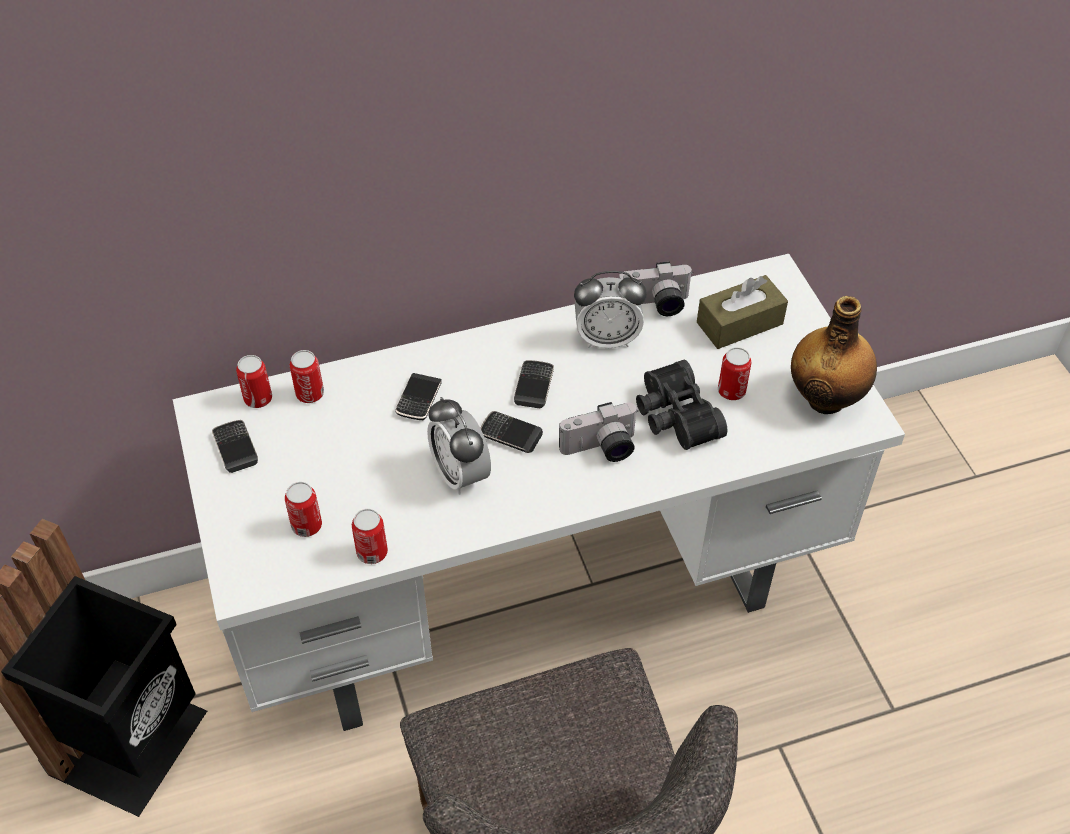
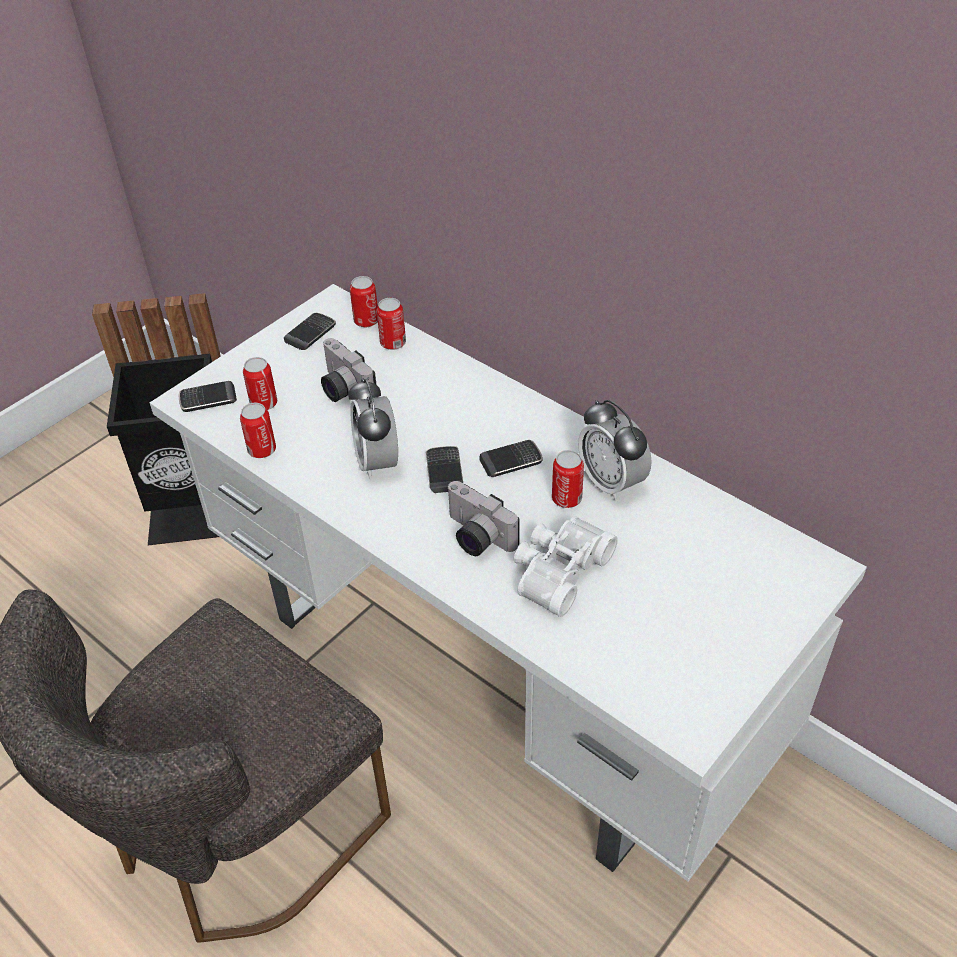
camera: 60 degrees right, 5 degrees down
phone [395,373,442,420] -> phone moved to [179,381,237,412]
alarm clock [427,397,491,495] -> alarm clock turned 45 degrees counterclockwise [348,378,398,479]
camera [619,261,693,316] -> camera moved to [321,338,376,402]
black binoculars [636,360,727,450] -> white binoculars [514,516,618,617]
brown tissue box [697,275,788,349] -> none
can [718,347,751,400] -> can moved to [552,450,584,508]
bottle [791,296,877,414] -> none

